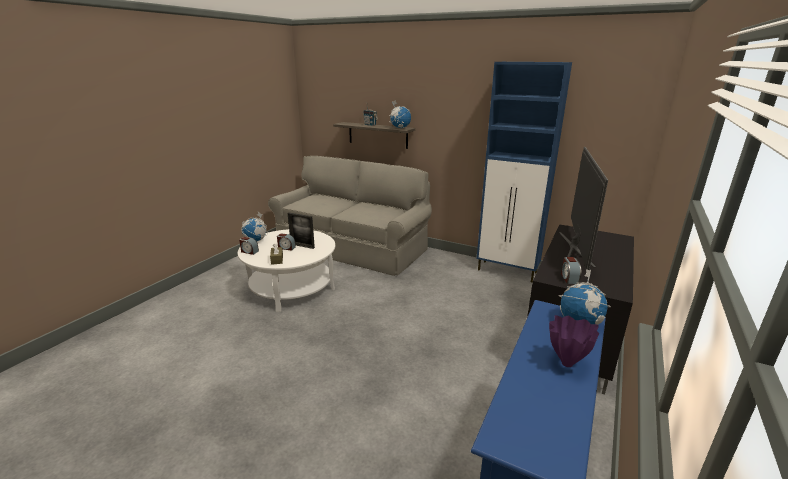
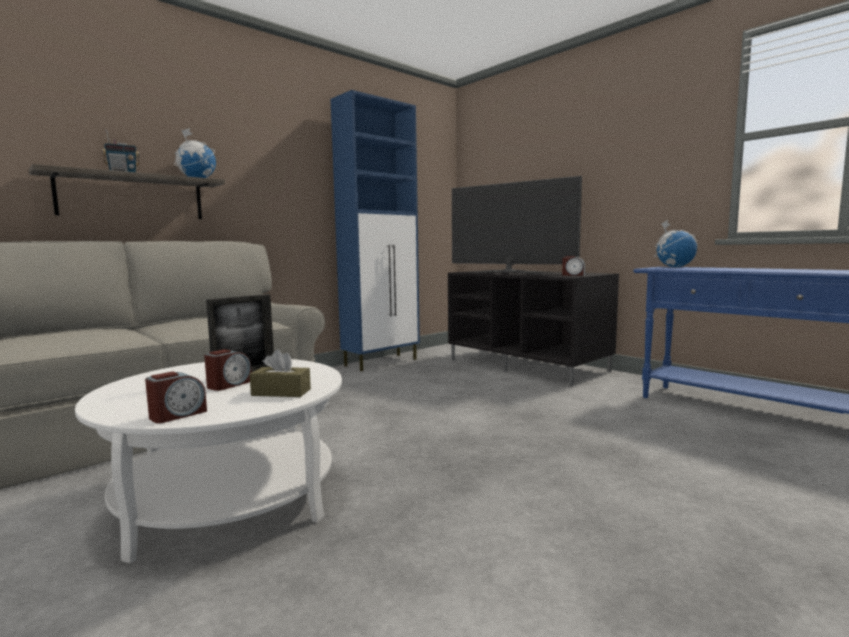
camera: 70 degrees left, 15 degrees down
globe [241,212,268,241] -> none
purple vase [549,315,599,367] -> none

